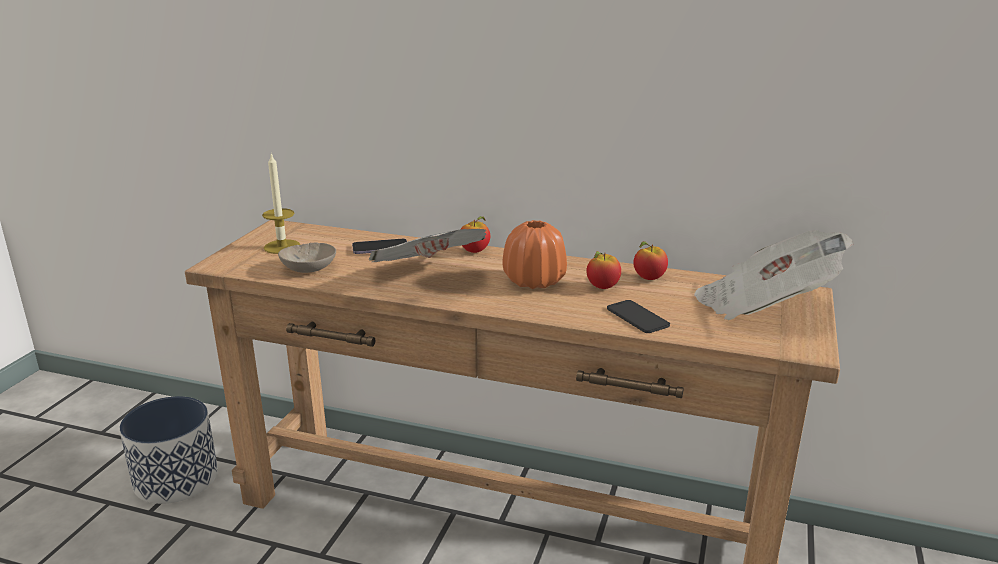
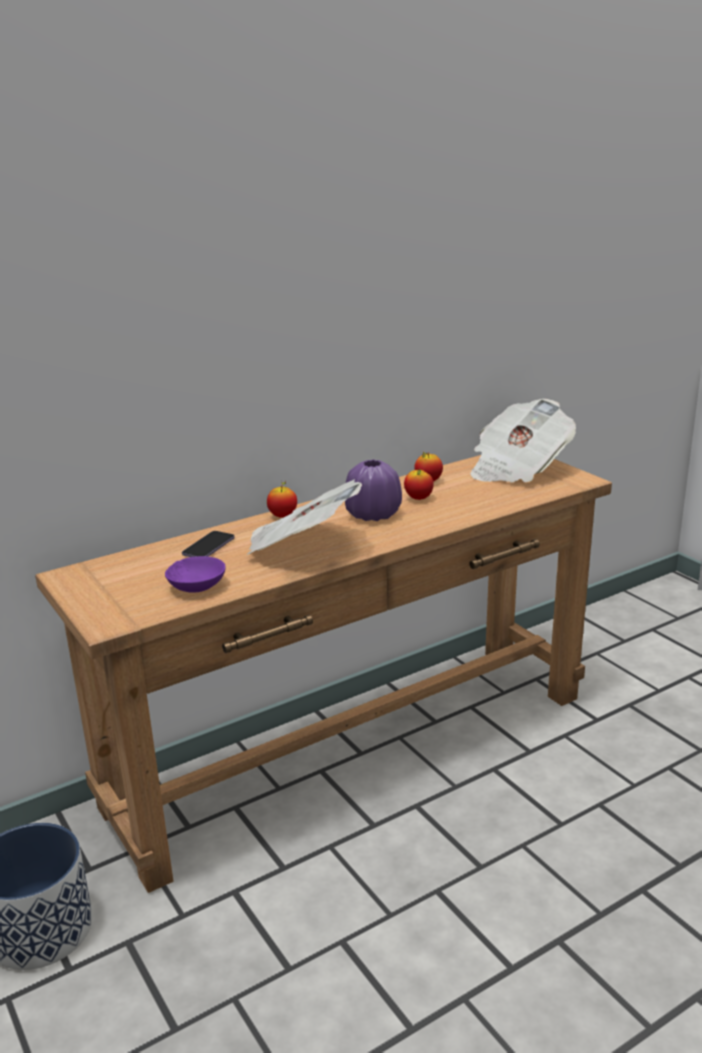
camera: 50 degrees left, 0 degrees up
candle [262,154,300,254] -> none
beige bowl [278,242,336,273] -> purple bowl [165,556,226,593]
orange vase [503,220,567,289] -> purple vase [345,460,402,521]
phone [607,300,670,333] -> none

